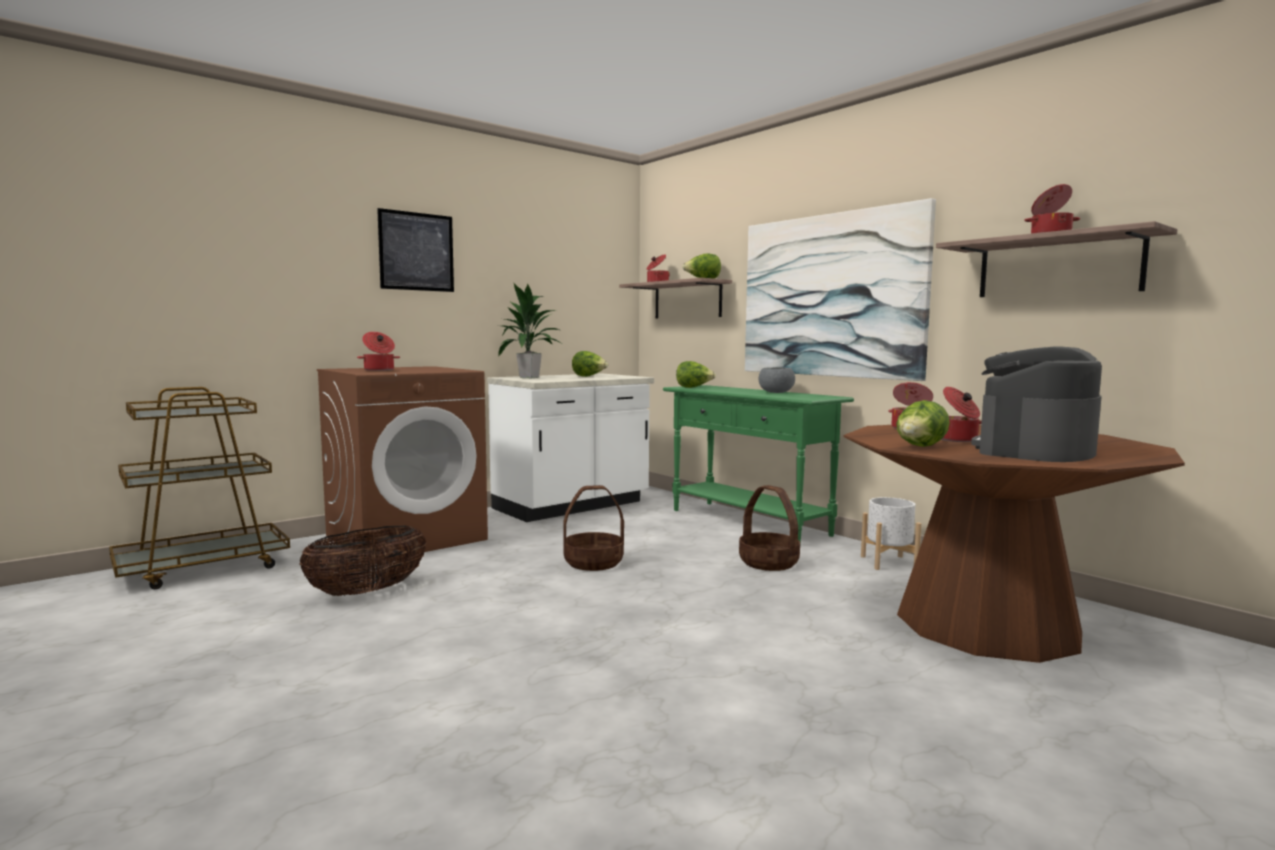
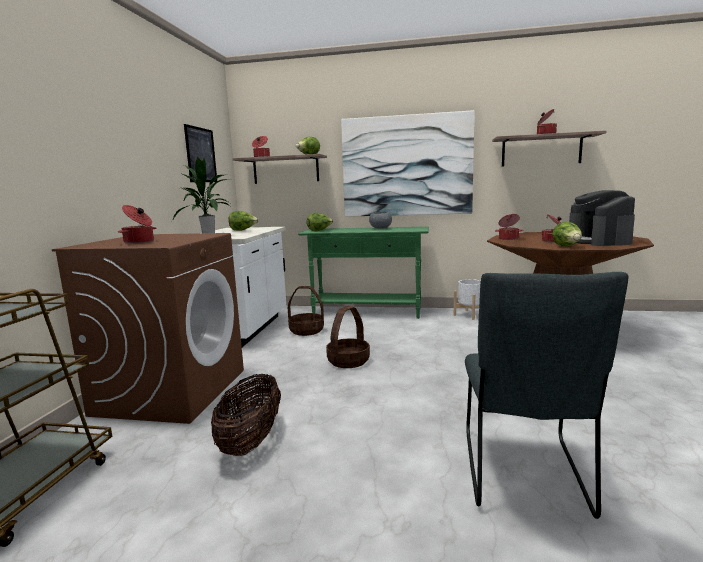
camera: 40 degrees left, 5 degrees up
picture [377,208,454,292] -> picture moved to [184,124,217,182]
basket [739,485,800,571] -> basket moved to [288,286,324,336]
none -> grey chair [465,272,628,519]

